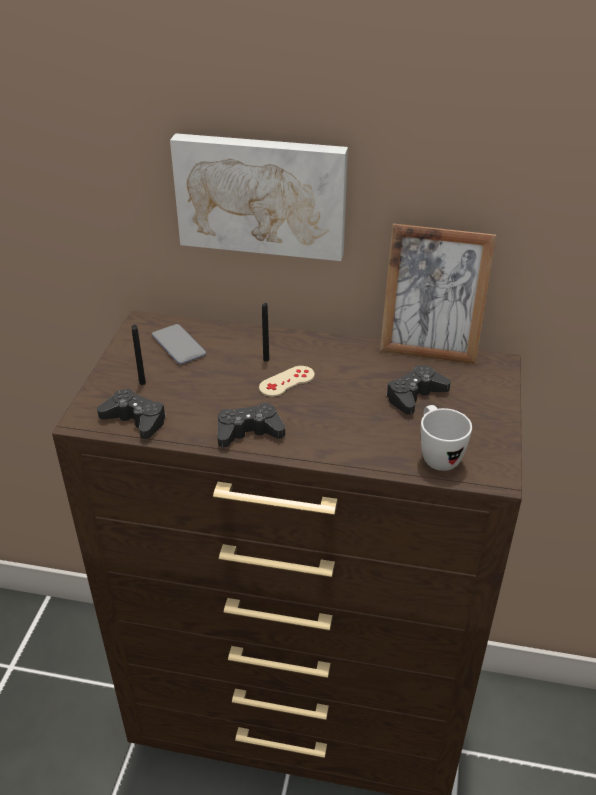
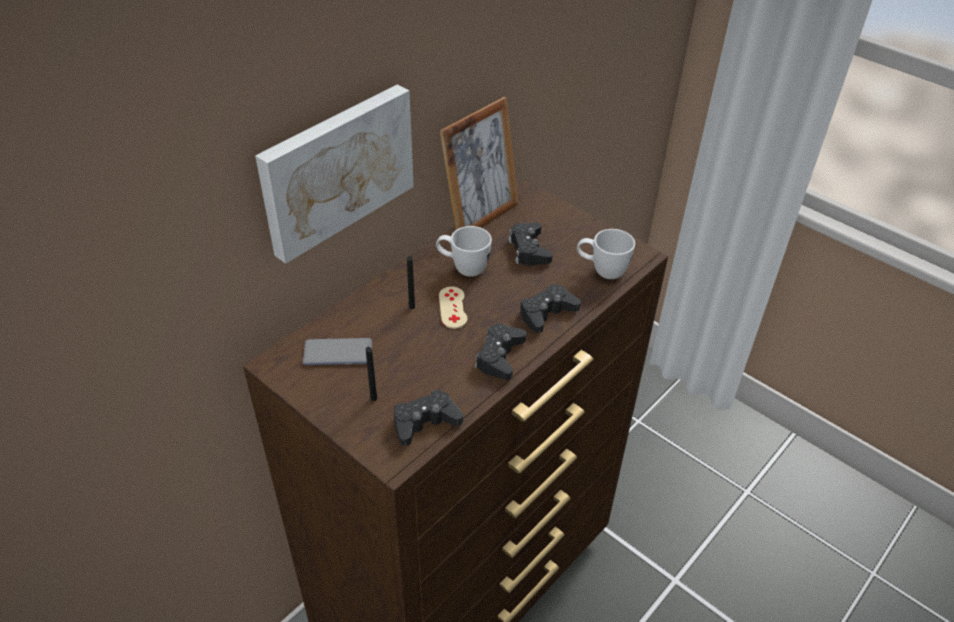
camera: 60 degrees left, 5 degrees up
none -> white mug [436,226,492,277]
none -> black game controller [520,284,581,333]

